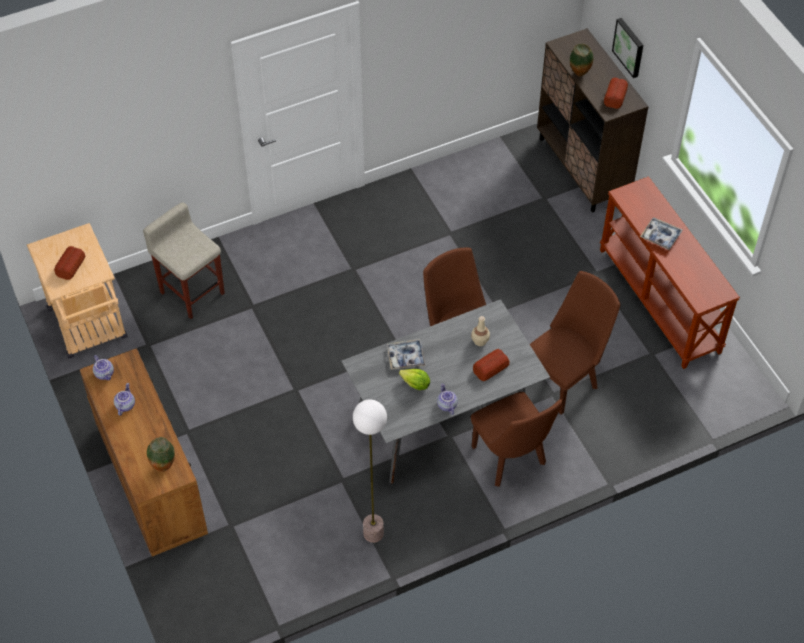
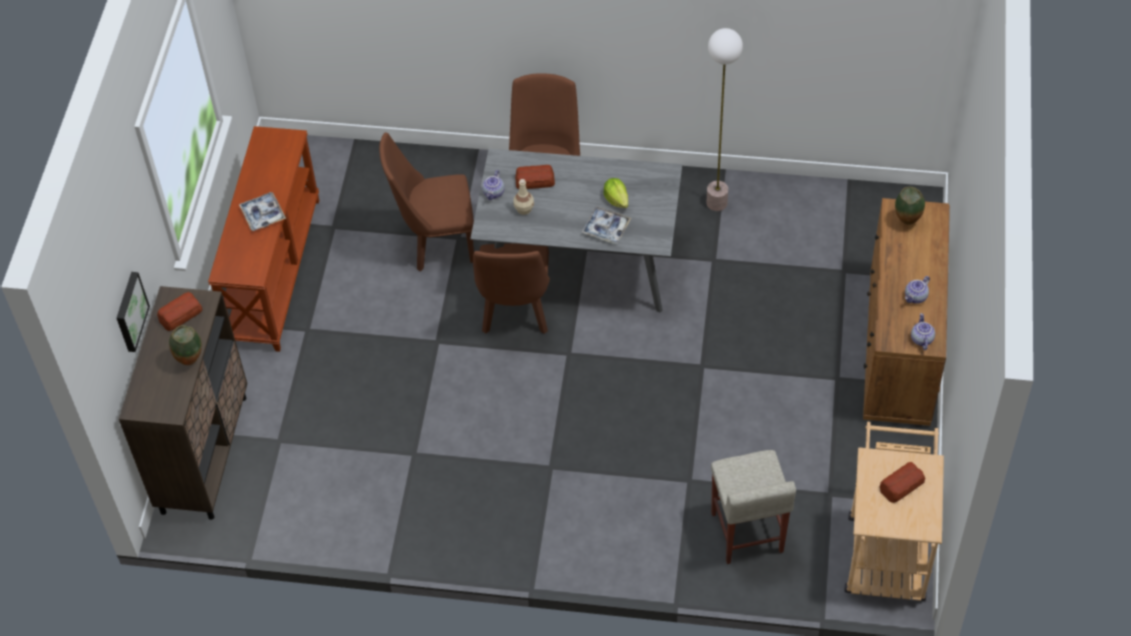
camera: 145 degrees left, 0 degrees up
teapot [437,383,458,415] -> teapot moved to [482,170,505,200]

